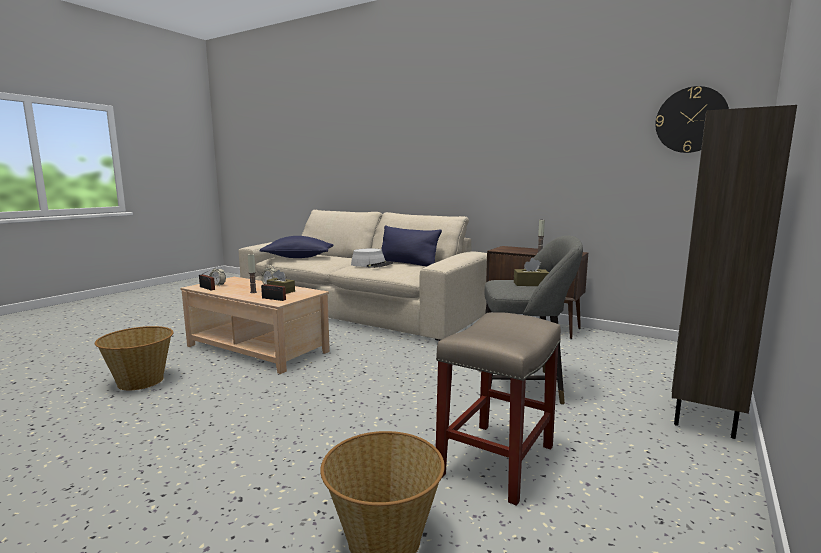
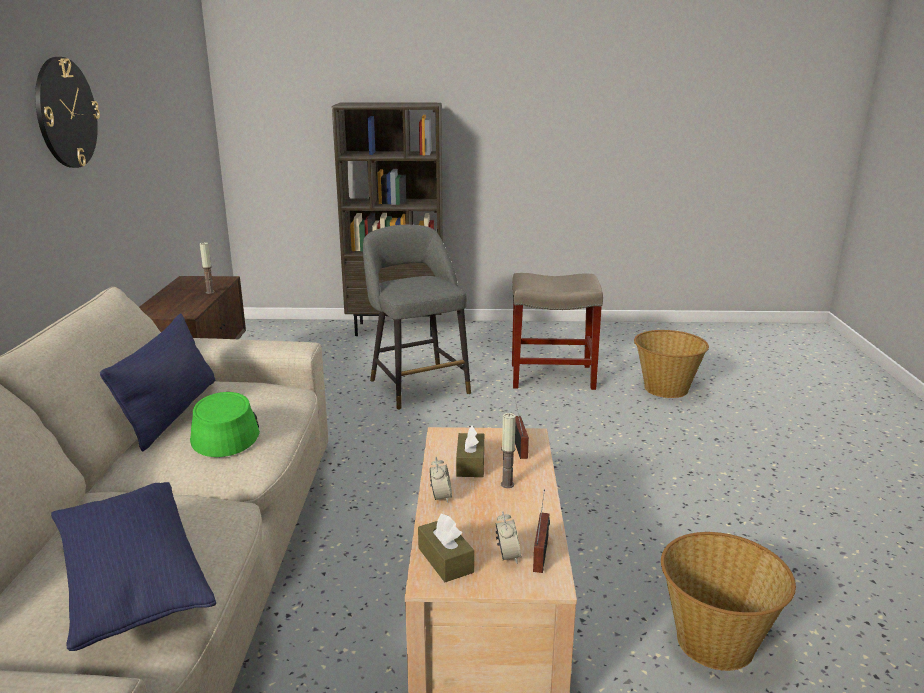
camera: 120 degrees left, 10 degrees up
grey hat [351,249,393,268] -> green hat [190,392,260,457]
brown tissue box [514,258,549,286] -> brown tissue box moved to [418,514,474,582]
wall clock [655,86,729,153] -> wall clock moved to [35,57,100,168]

